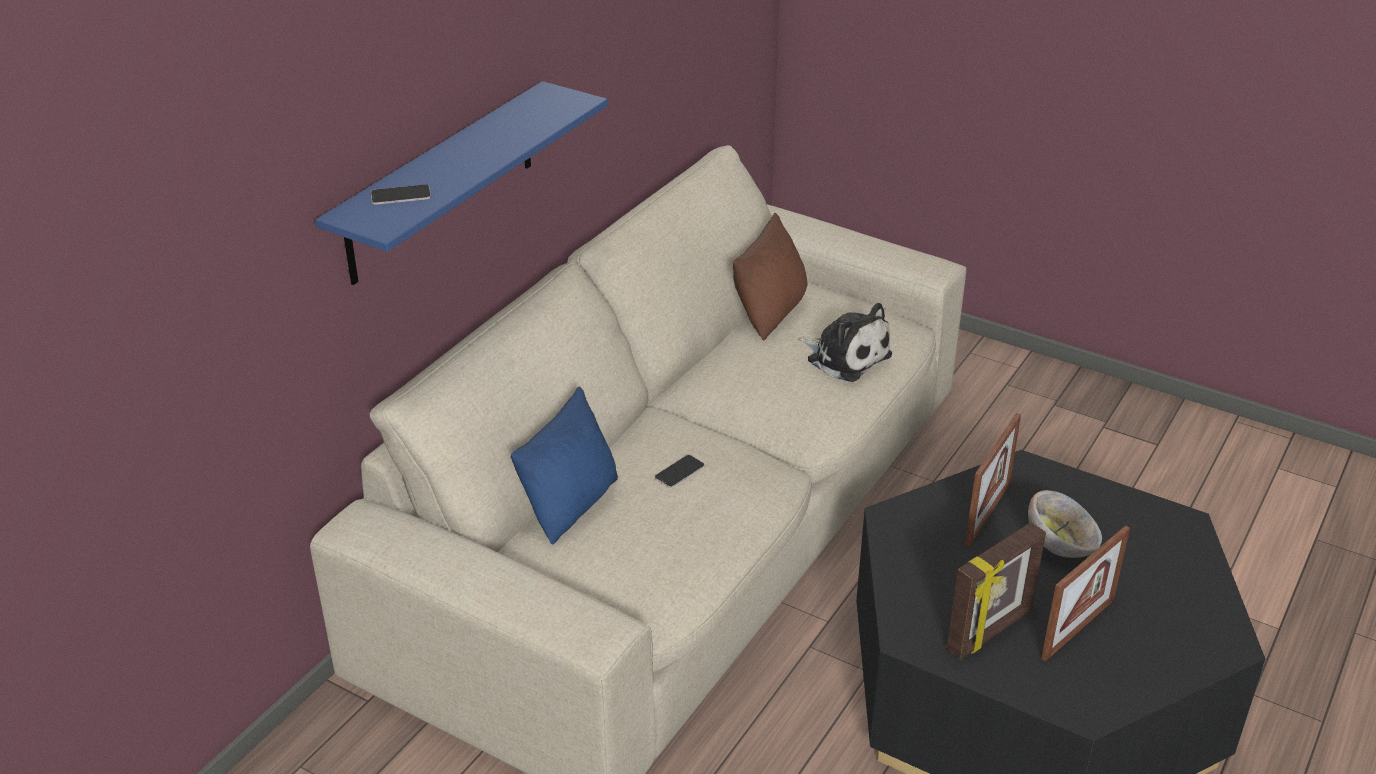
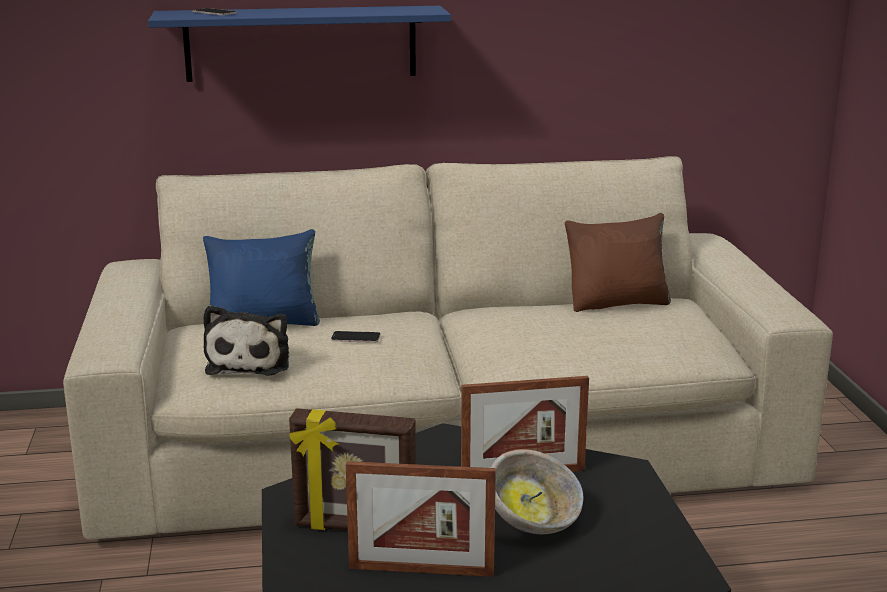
camera: 50 degrees right, 15 degrees down
plush toy [798,303,892,382] -> plush toy moved to [203,305,289,376]

